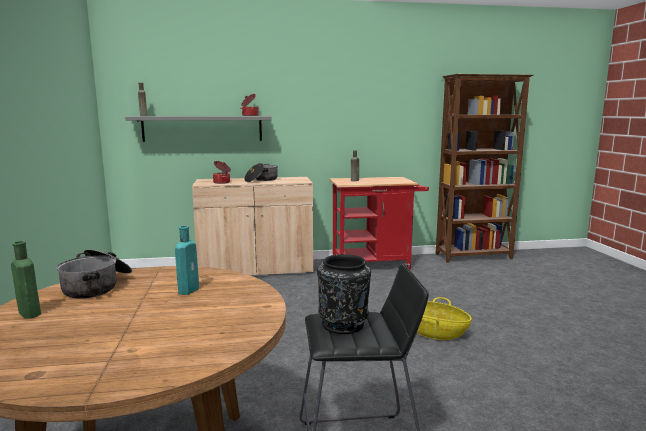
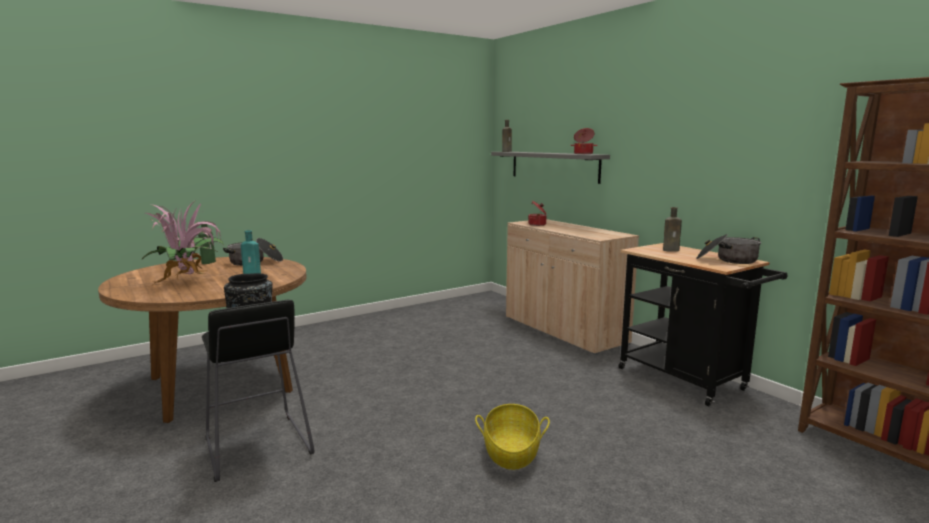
camera: 65 degrees right, 0 degrees up
cooking pot [244,163,278,182] -> cooking pot moved to [696,234,761,264]
red cart [329,177,429,269] -> black cart [619,243,787,407]
none -> potted plant [141,201,224,284]

